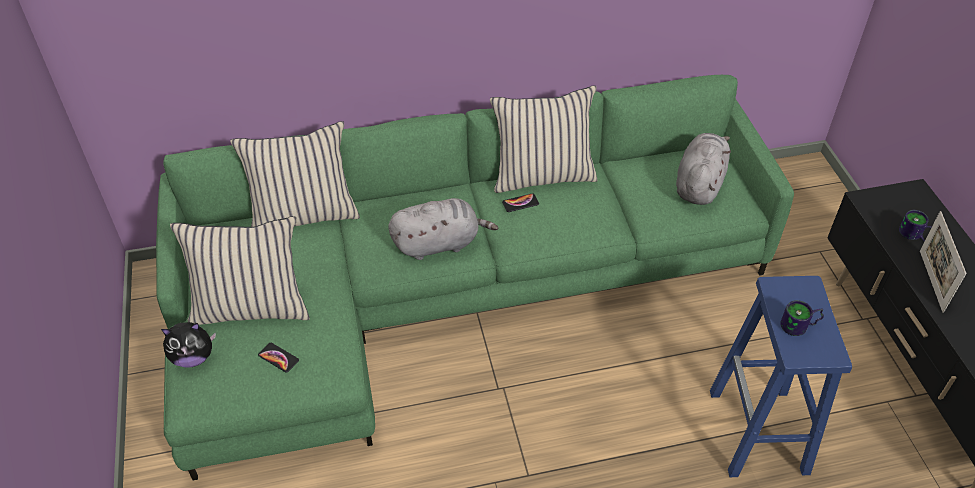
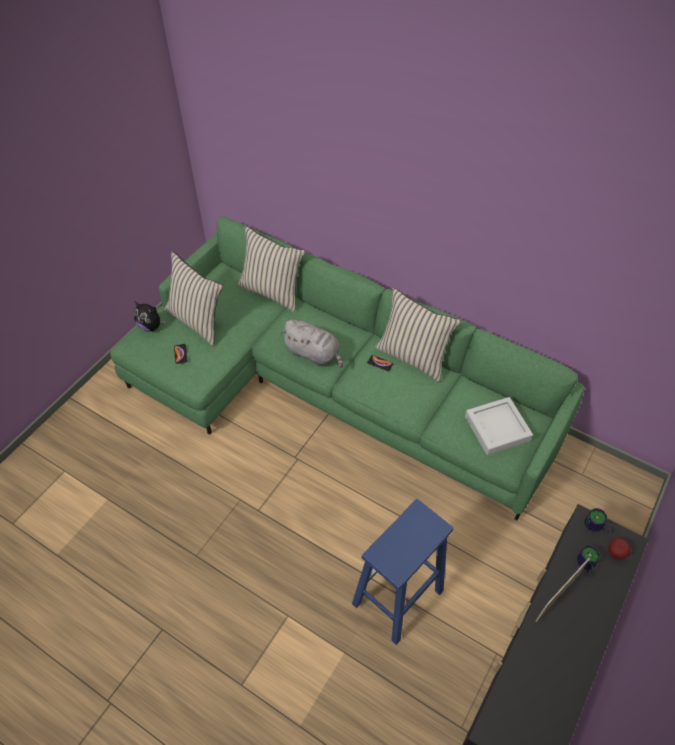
camera: 45 degrees right, 5 degrees up
grey plush toy [676,133,731,205] -> grey tray [465,397,533,455]
mug [780,300,824,336] -> mug moved to [585,508,614,533]
none -> apple [608,538,631,560]

